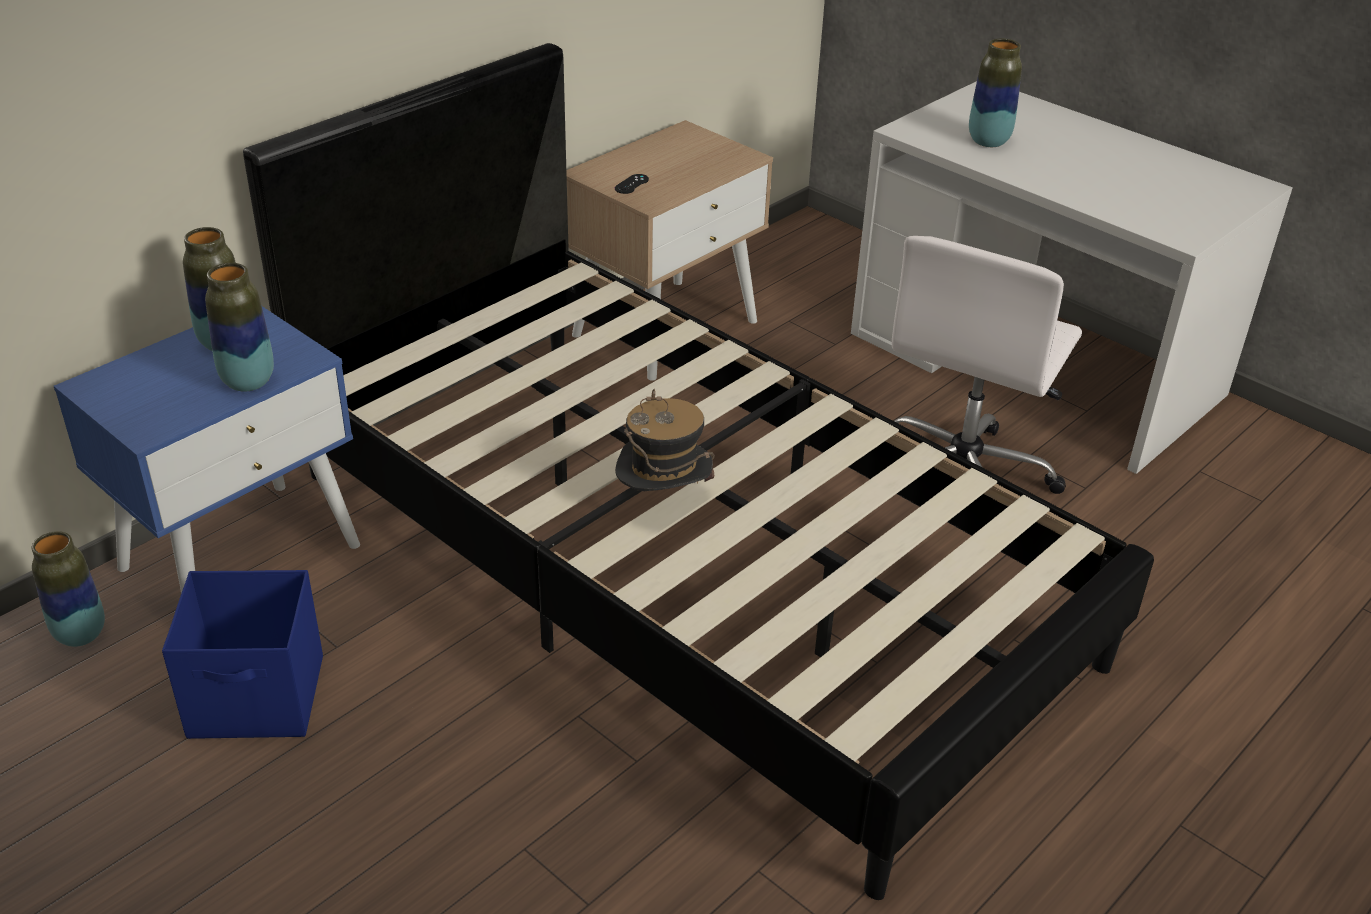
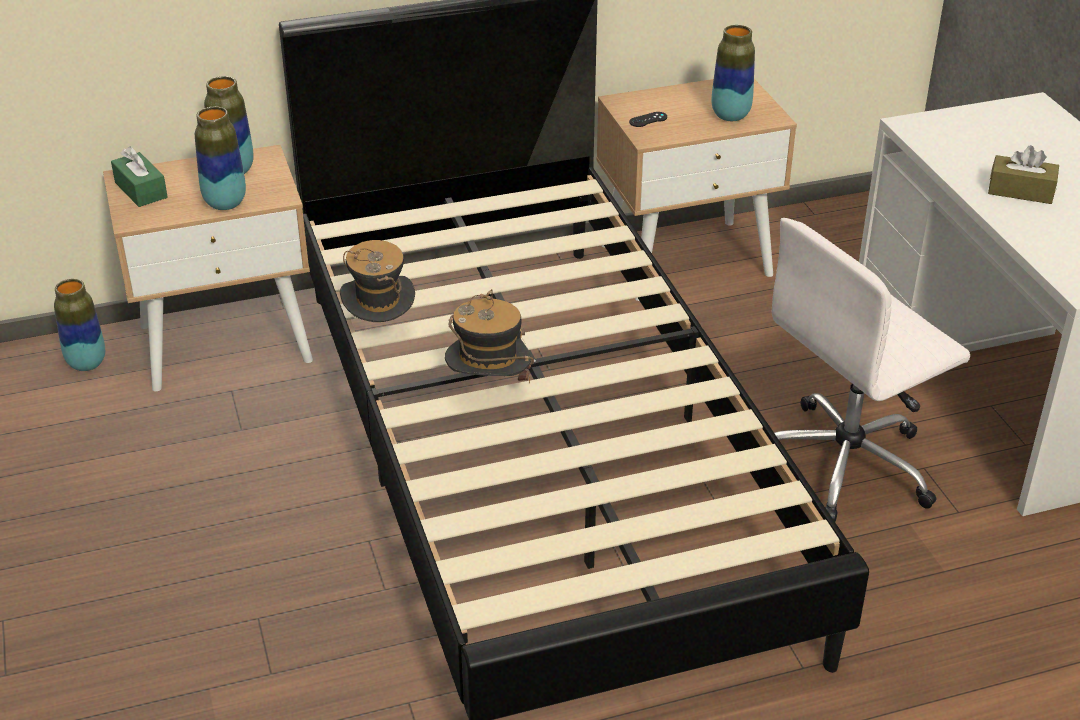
camera: 30 degrees right, 0 degrees up
blue nightstand [54,306,360,593] -> beige nightstand [103,145,313,391]
blue storage box [162,570,323,739] -> none
vase [969,38,1022,147] -> vase moved to [712,25,755,121]
none -> green tissue box [111,146,168,207]
none -> hat [340,240,415,322]
none -> brown tissue box [988,145,1059,204]

